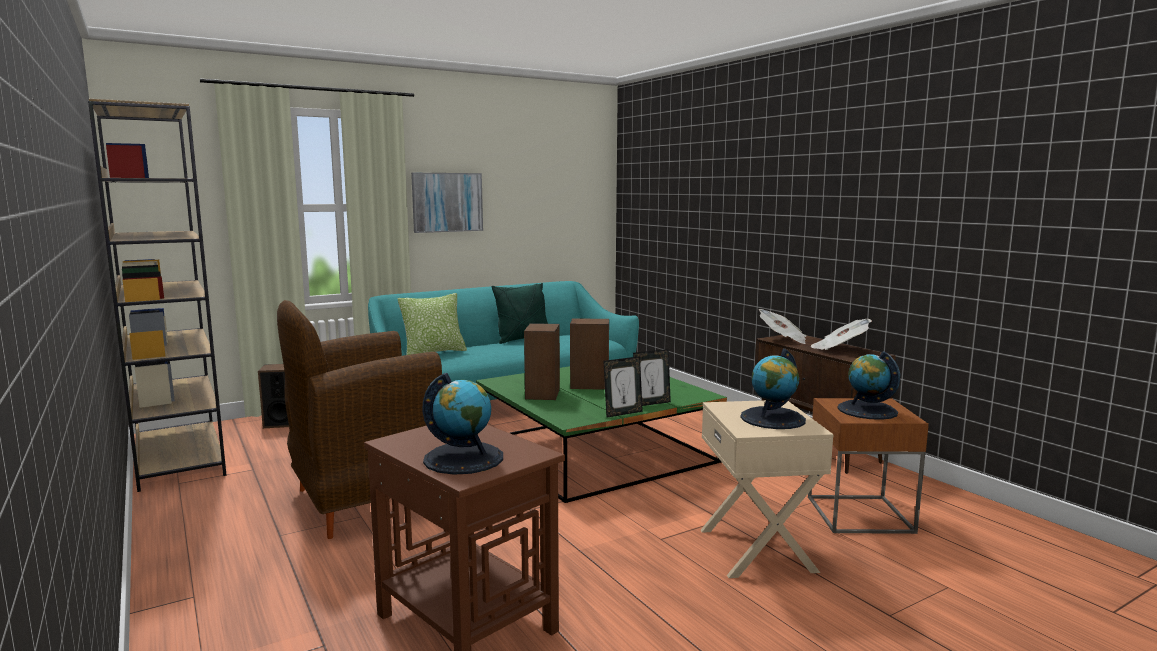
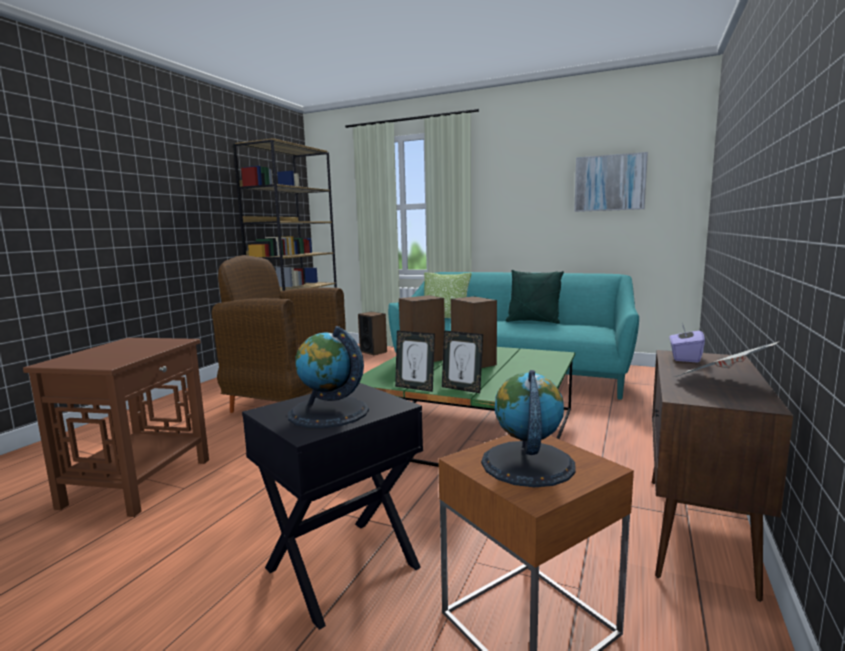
camera: 55 degrees right, 0 degrees up
picture [411,173,483,233] -> picture moved to [574,152,648,212]
globe [422,373,503,475] -> none
beige side table [701,400,833,578] -> black side table [242,383,423,630]
newspaper [759,309,806,344] -> purple tissue box [670,322,705,363]

